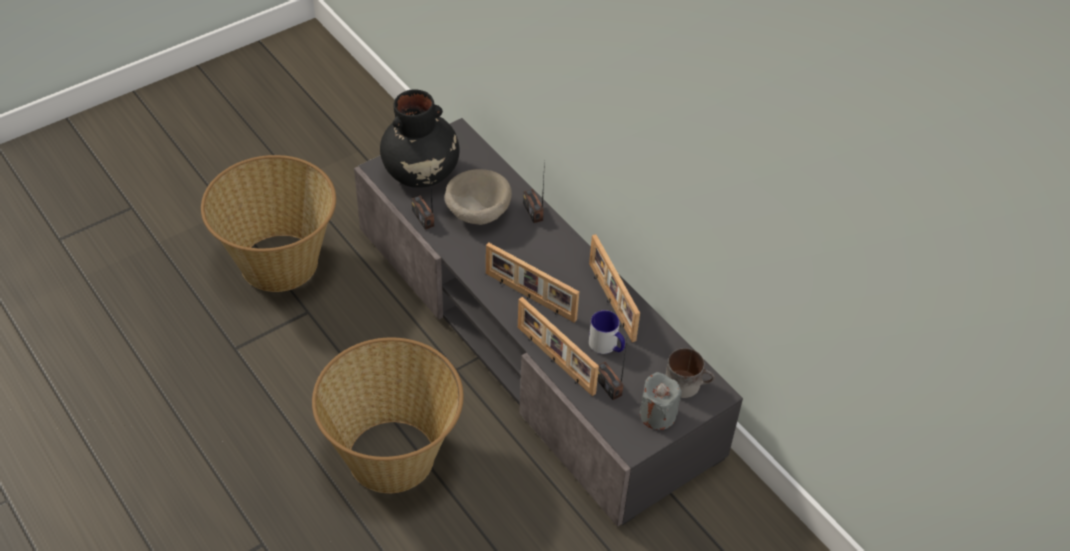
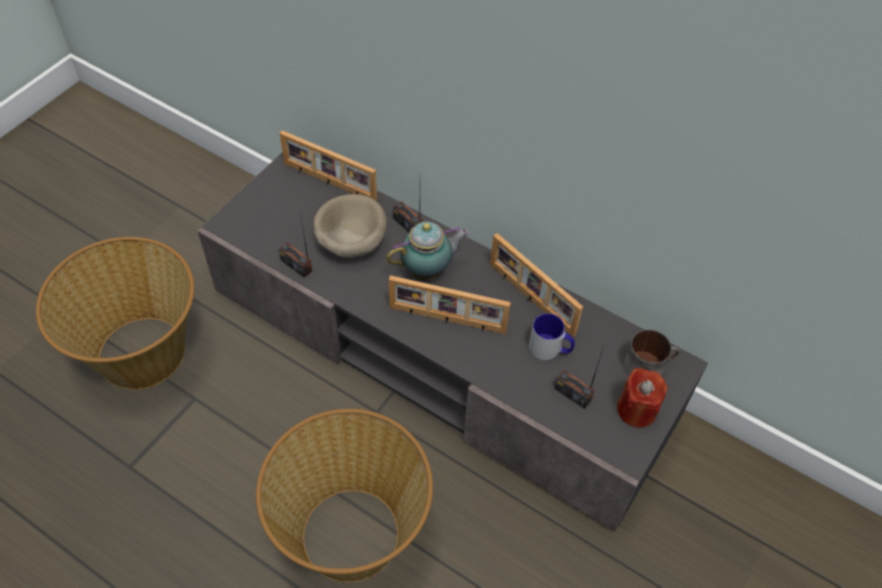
camera: 20 degrees left, 5 degrees up
black vase [380,89,460,188] -> none
picture frame [518,297,599,396] -> picture frame moved to [280,130,377,201]
grey candle [640,372,681,430] -> red candle [617,368,668,428]
none -> teapot [386,221,469,280]

